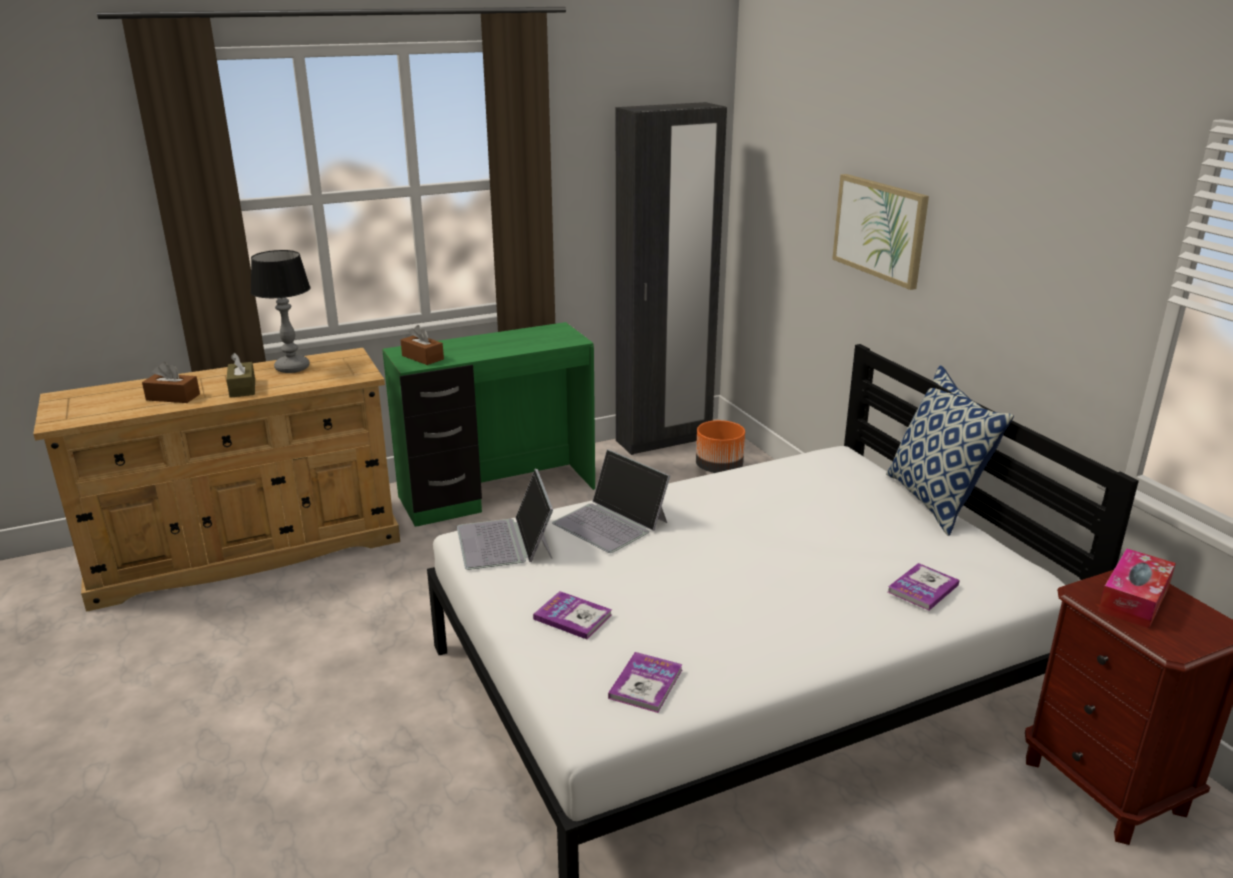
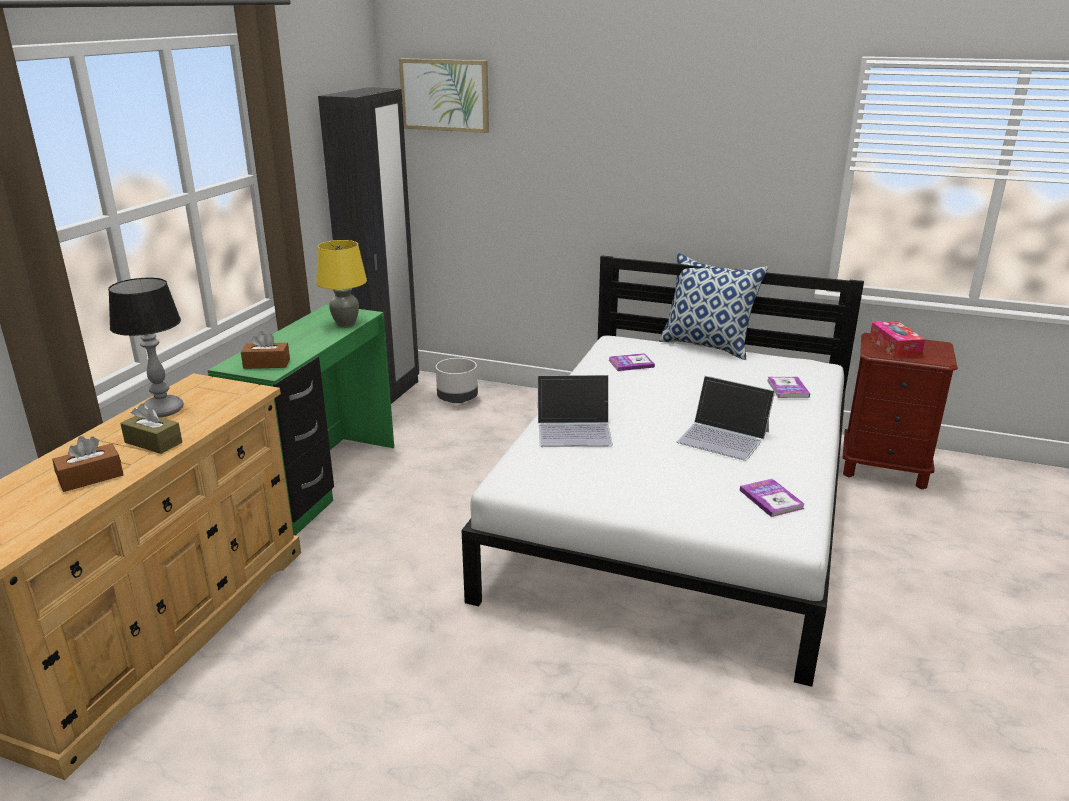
camera: 45 degrees left, 0 degrees up
laptop [457,469,553,570] -> laptop moved to [677,376,775,460]
book [533,591,612,639] -> book moved to [609,353,655,371]
orange planter [696,420,745,473] -> grey planter [436,358,478,403]
picture [832,174,929,290] -> picture moved to [399,58,489,133]
none -> yellow table lamp [316,240,367,328]

